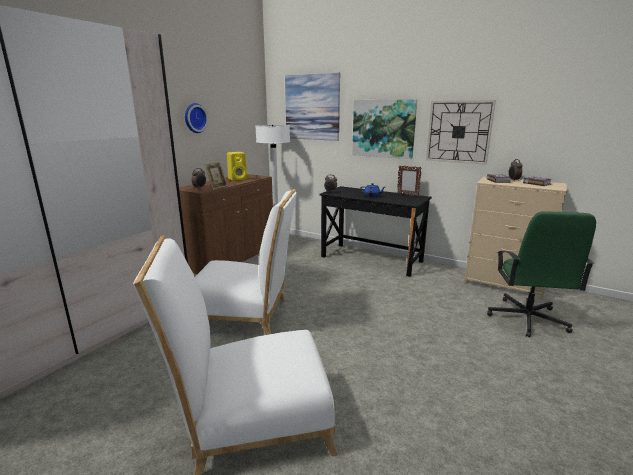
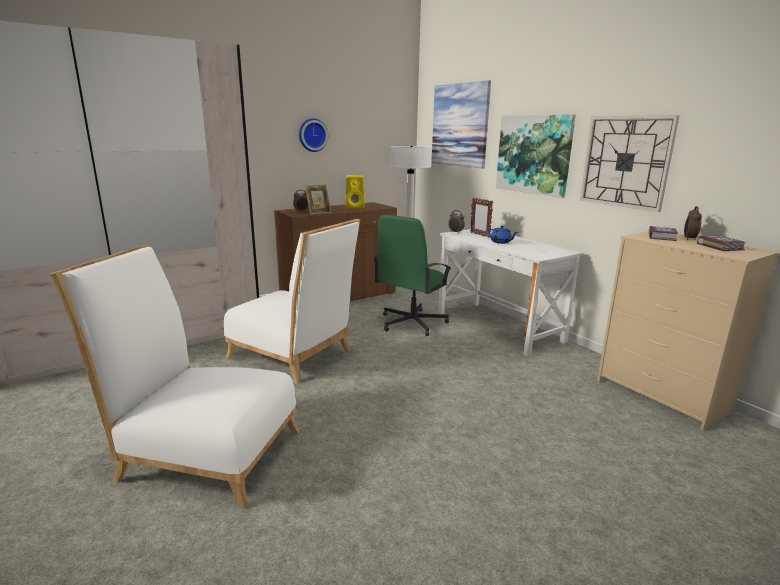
camera: 25 degrees right, 0 degrees up
black desk [319,186,432,277] -> white desk [438,229,584,357]
picture frame [397,166,422,196] -> picture frame moved to [471,198,493,238]
green office chair [487,211,596,337] -> green office chair moved to [373,215,451,336]

